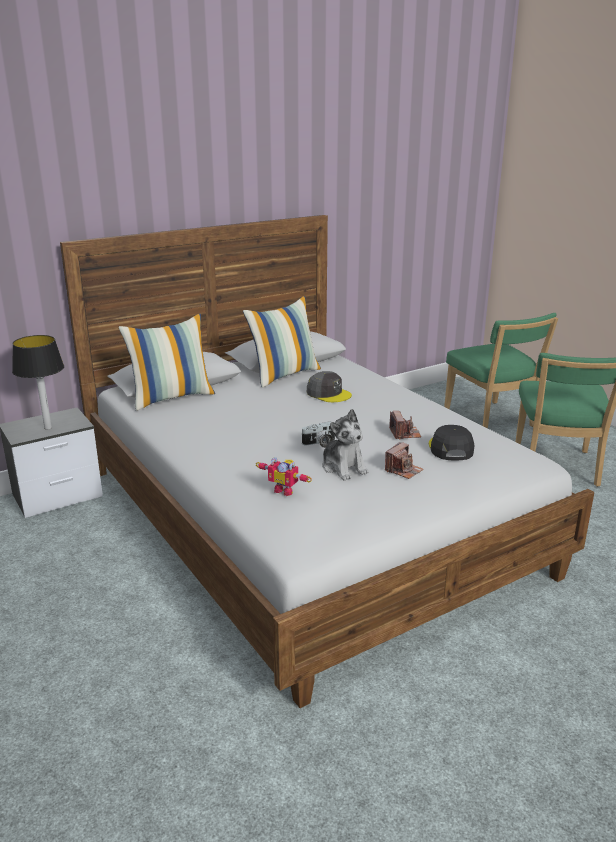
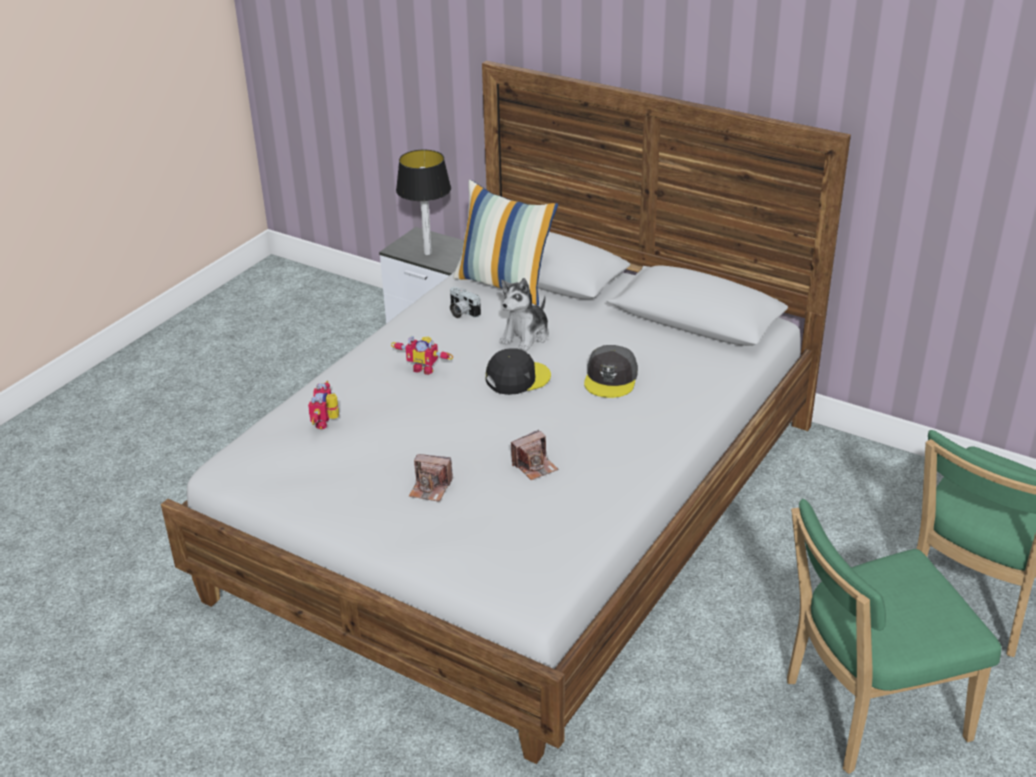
camera: 65 degrees right, 10 degrees up
pillow [243,296,321,388] -> none
camera [301,422,335,448] -> camera moved to [450,287,481,318]
plush toy [322,409,369,481] -> plush toy moved to [499,278,549,351]
black cap [429,425,474,460] -> black cap moved to [486,348,551,395]
none -> toy robot [391,336,453,375]

